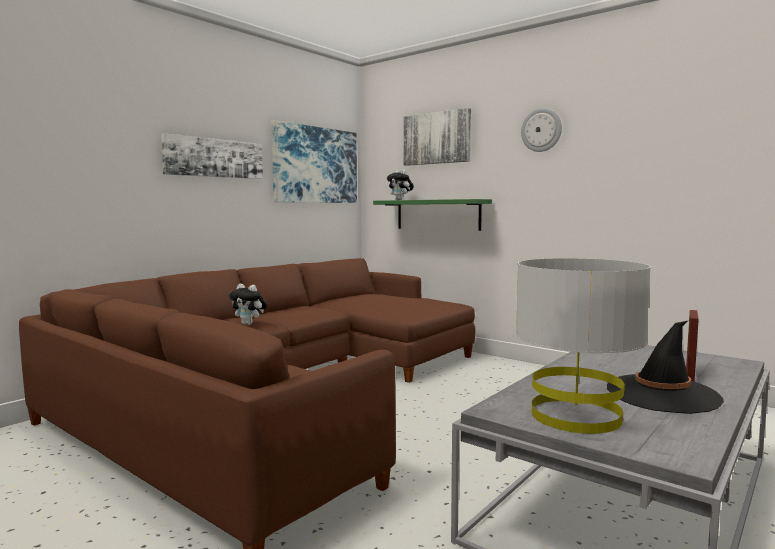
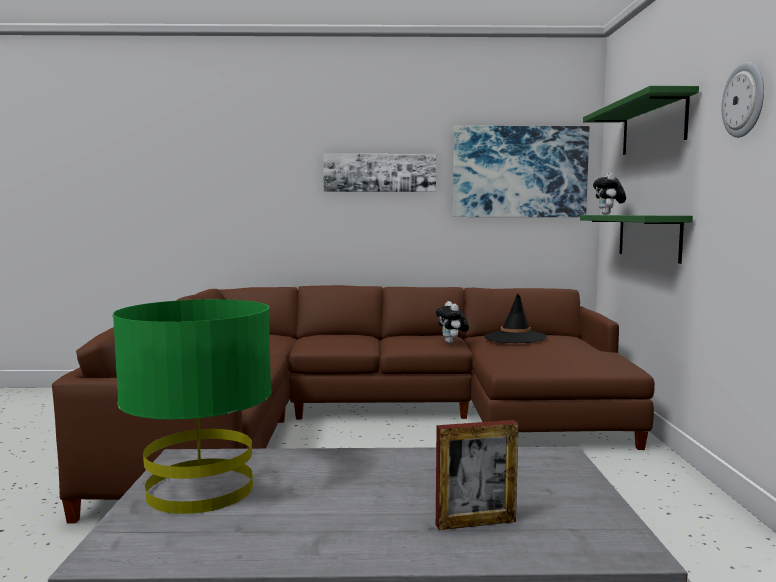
camera: 50 degrees right, 0 degrees up
plush toy [229,284,267,325] -> plush toy moved to [436,301,469,344]
picture [404,108,471,166] -> green shelf [583,86,699,155]
grey table lamp [516,258,651,434] -> green table lamp [113,299,271,514]
black hat [607,321,724,414] -> black hat moved to [484,294,547,343]

